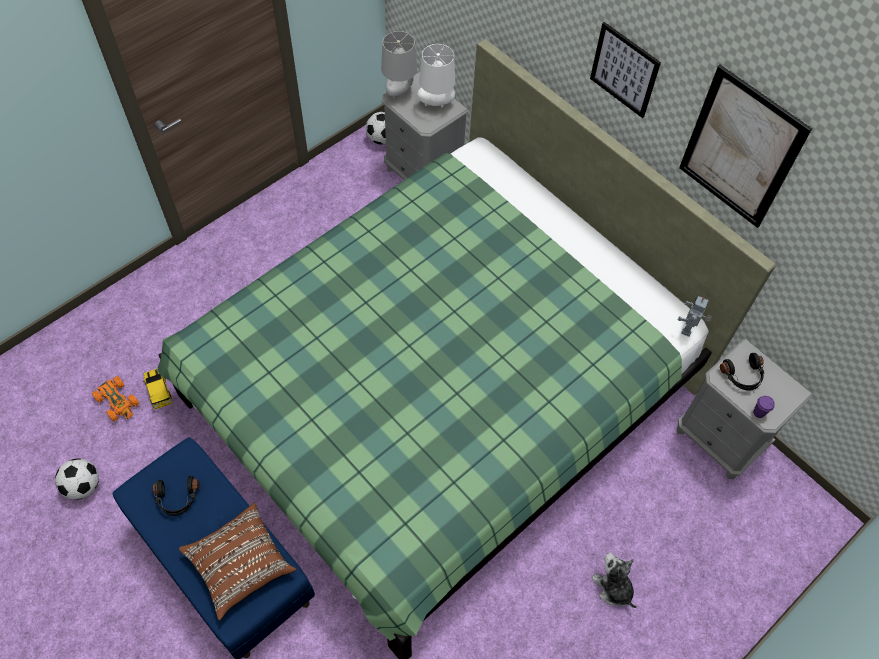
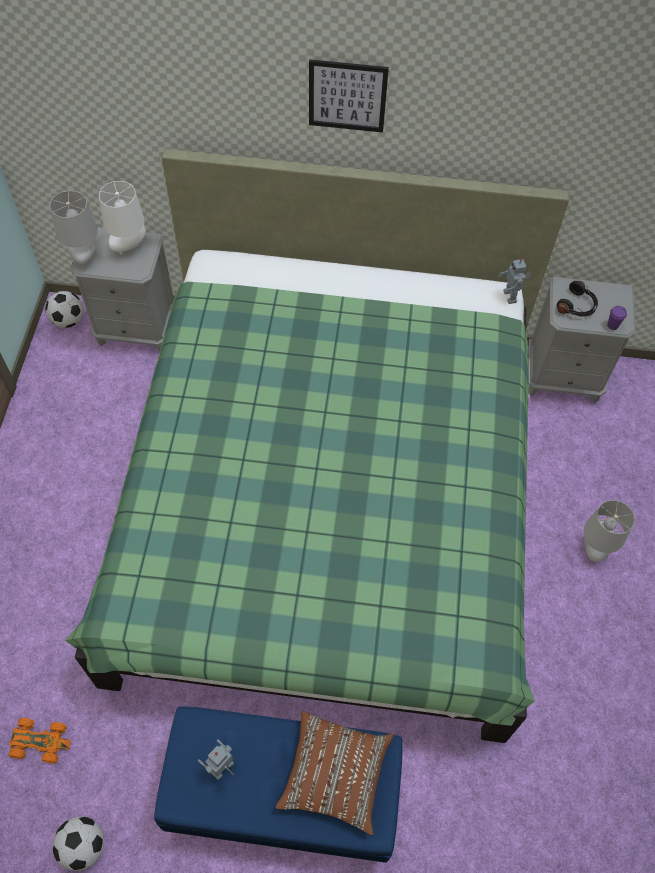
camera: 40 degrees left, 0 degrees up
toy car [142,369,172,409] -> none
black headphones [152,476,199,516] -> toy robot [198,739,234,780]
plush toy [592,553,637,608] -> grey table lamp [584,500,635,562]
picture [679,65,812,228] -> none

